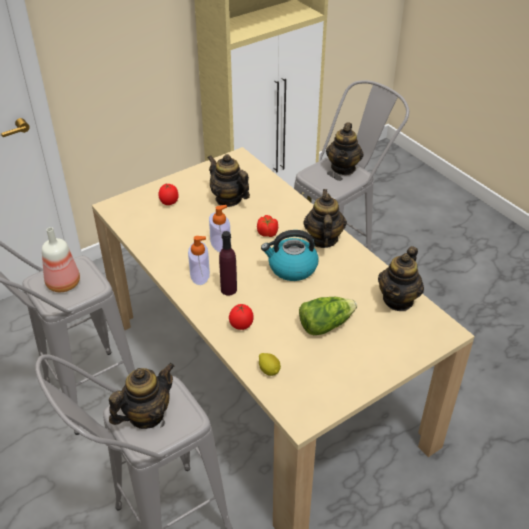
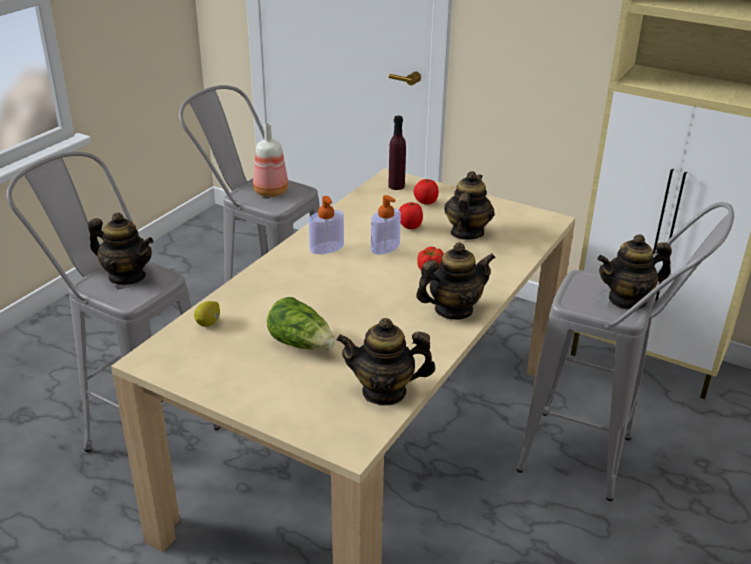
camera: 65 degrees right, 10 degrees down
purple bottle [219,231,237,296] -> purple bottle moved to [388,116,406,190]
tomato [229,303,254,330] -> tomato moved to [399,202,423,229]
kettle [261,230,319,281] -> none

